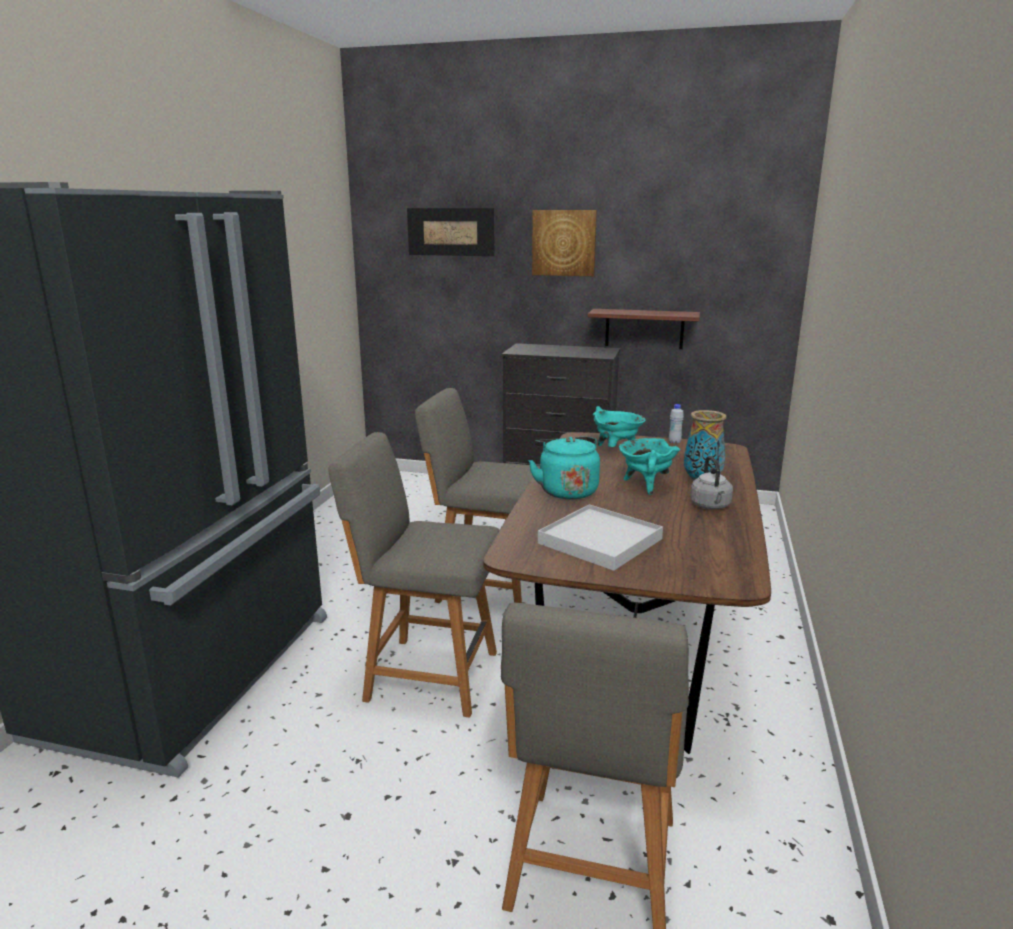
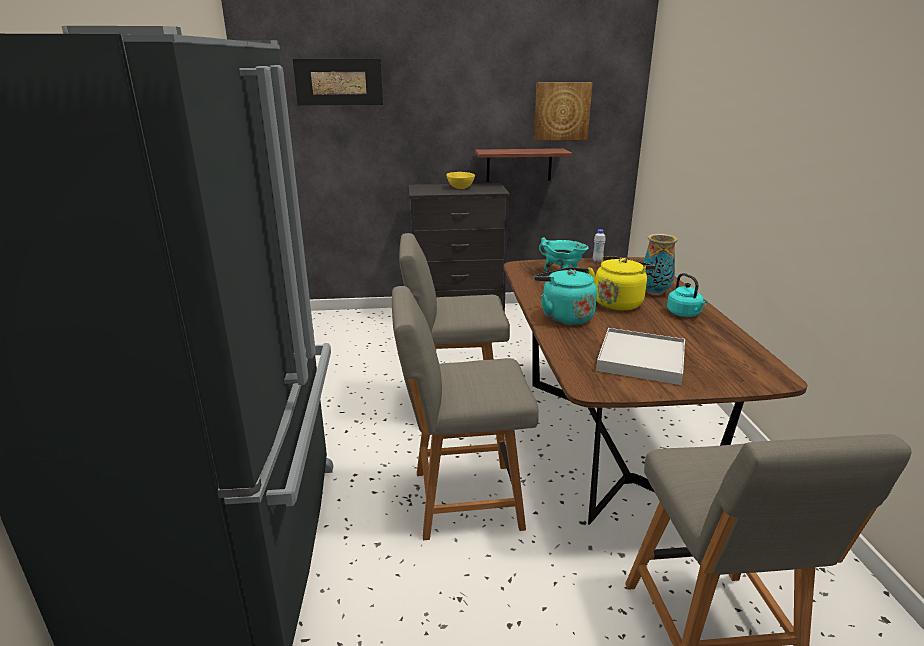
camera: 20 degrees left, 5 degrees up
picture [532,210,597,276] -> picture moved to [534,82,593,141]
turquoise cooking pot [619,438,680,495] -> yellow kettle [588,256,655,310]
grey kettle [690,456,733,509] -> turquoise kettle [667,273,707,317]
none -> yellow bowl [446,172,475,189]

